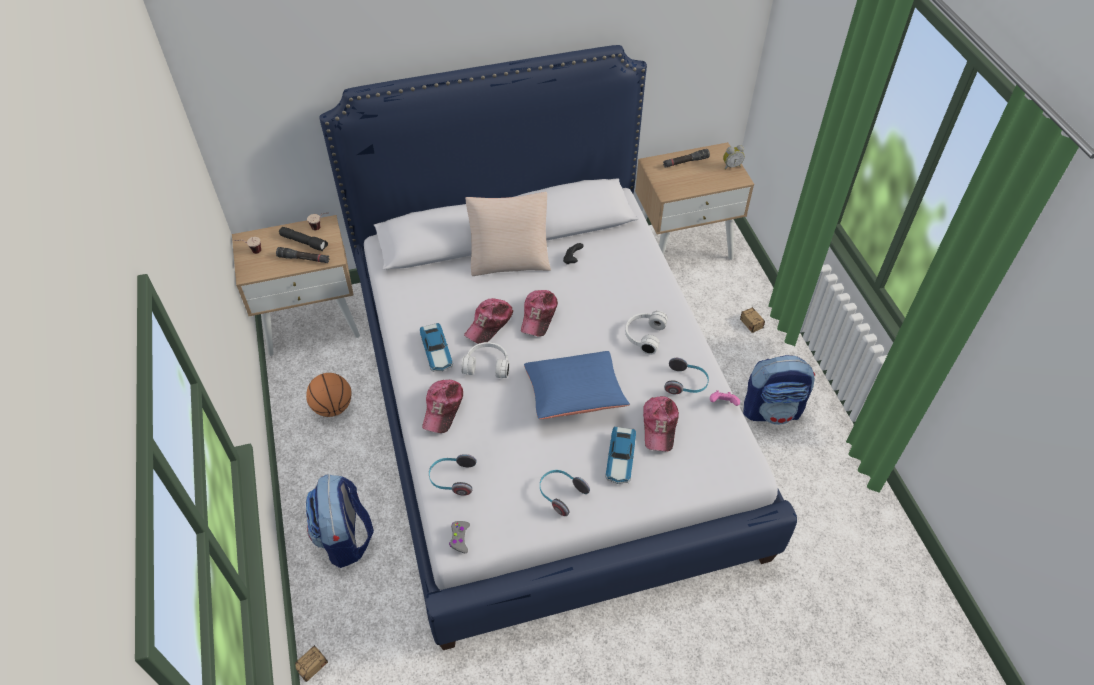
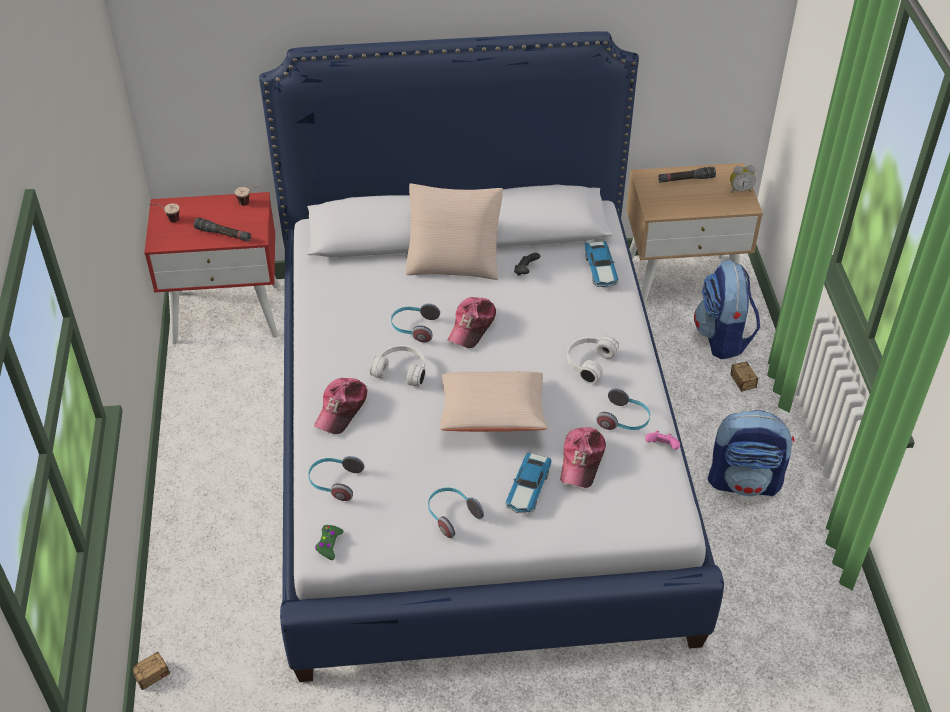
camera: 10 degrees right, 5 degrees down
beige nightstand [232,215,360,356] -> red nightstand [144,192,279,344]
black flashlight [279,227,328,251] -> none
basketball [306,373,351,417] -> none
backpack [306,474,374,568] -> backpack moved to [694,259,760,359]
toy car [420,323,453,372] -> toy car moved to [585,241,619,287]
grey game controller [449,521,470,553] -> green game controller [315,525,343,560]
cap [464,298,513,344] -> headphones [391,303,440,342]
blue pillow [524,351,630,419] -> beige pillow [440,371,548,432]

